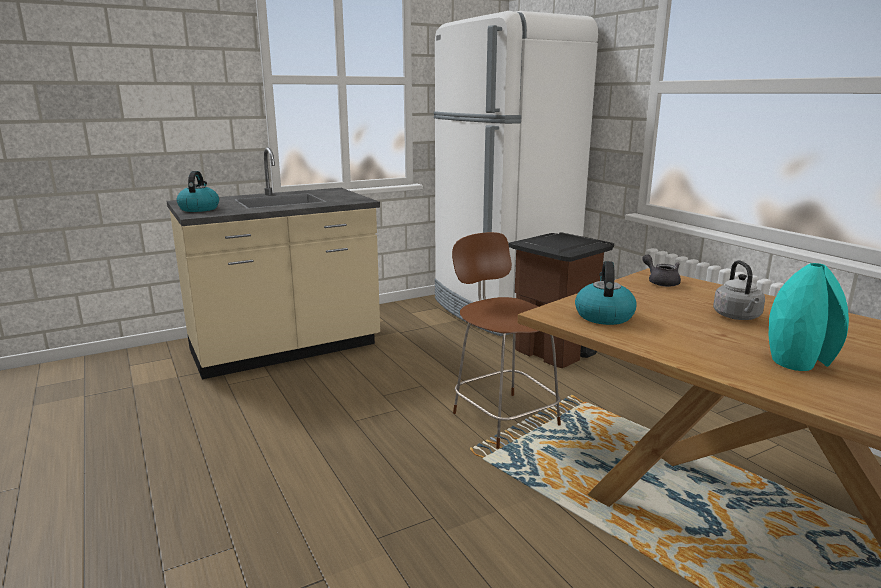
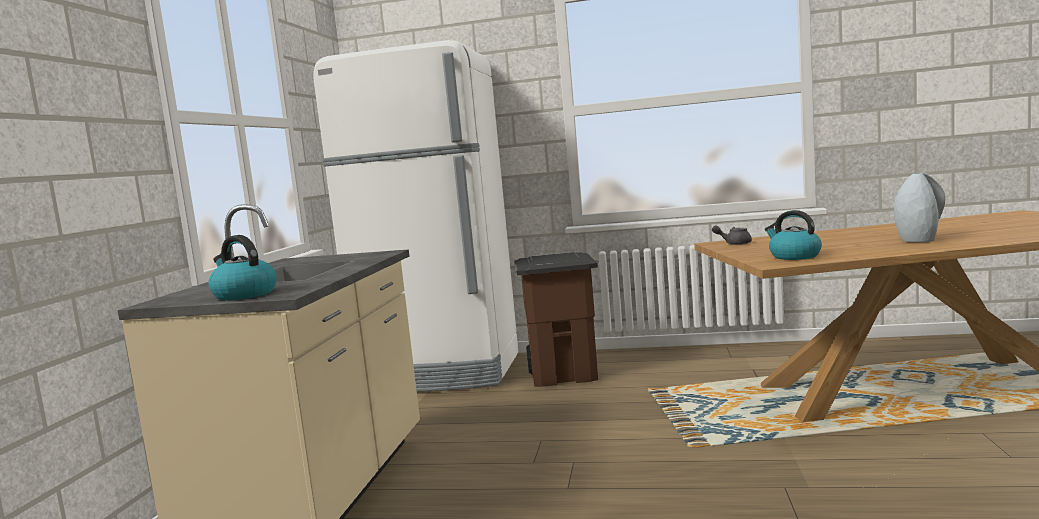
camera: 50 degrees left, 10 degrees down
brown chair [452,232,561,449] -> none
grey kettle [713,260,765,320] -> none
turquoise vase [768,263,849,371] -> grey vase [894,173,945,242]

